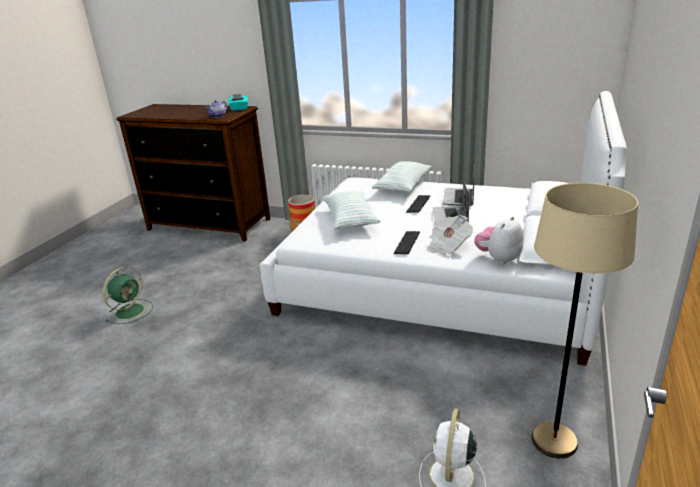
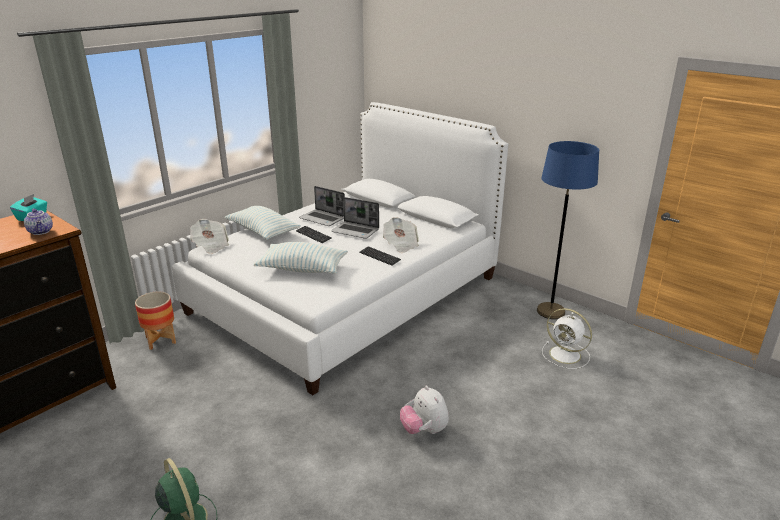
camera: 70 degrees left, 0 degrees up
plush toy [474,216,524,265] -> plush toy moved to [400,386,449,434]
beige floor lamp [532,183,638,459] -> blue floor lamp [537,141,599,319]
none -> newspaper [190,219,229,254]

